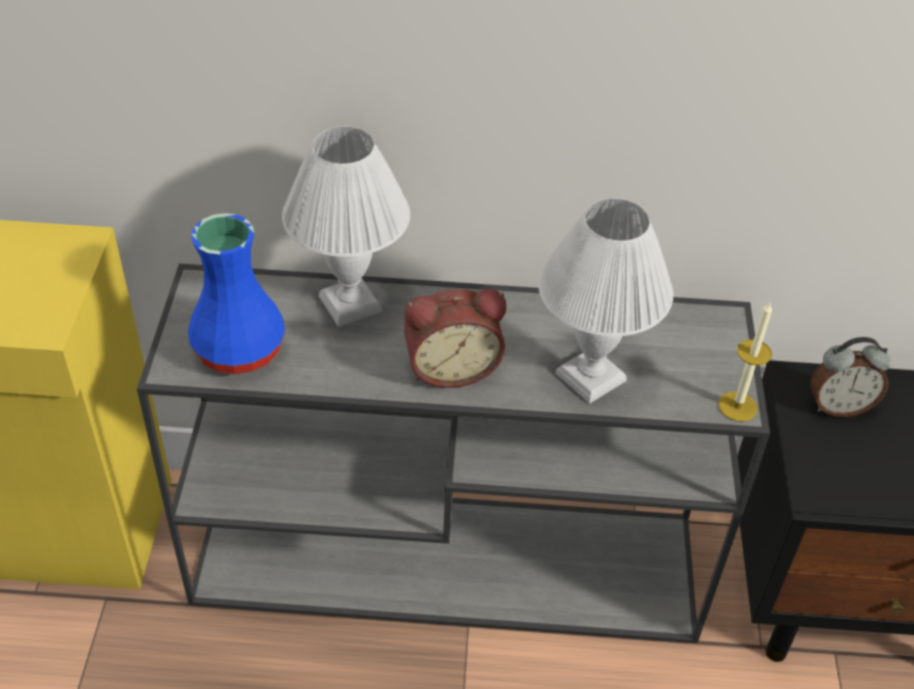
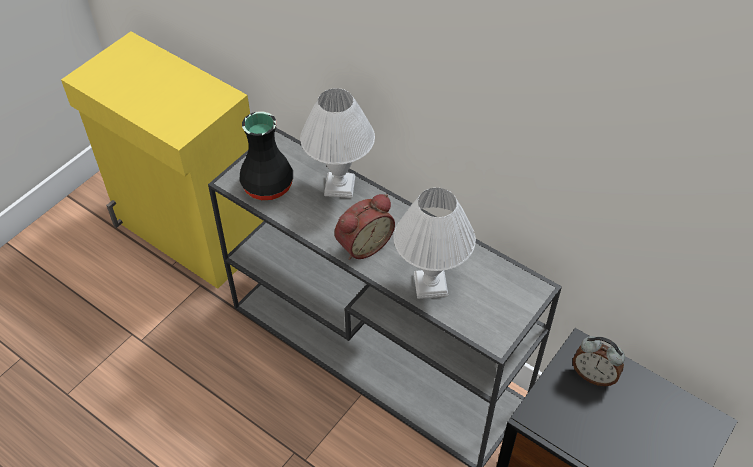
camera: 35 degrees right, 5 degrees up
blue vase [188,213,285,374] -> black vase [239,111,293,200]
alarm clock [404,289,506,388] -> alarm clock turned 60 degrees counterclockwise [334,194,395,260]
candle [718,302,772,421] -> none

